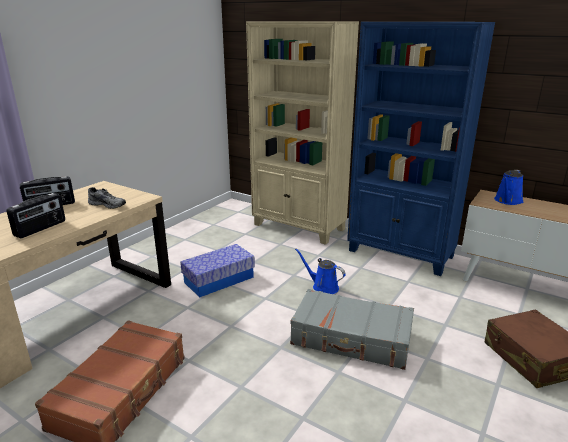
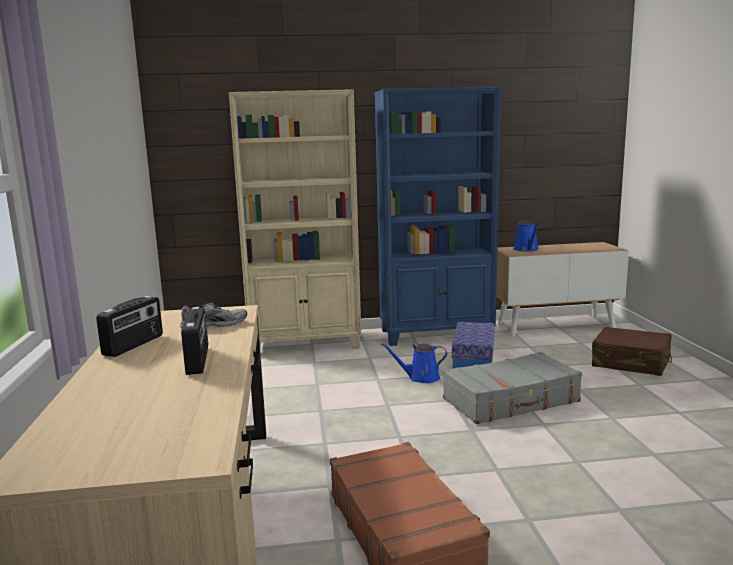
camera: 40 degrees left, 10 degrees down
storage box [180,244,255,297] -> storage box moved to [452,322,495,369]

